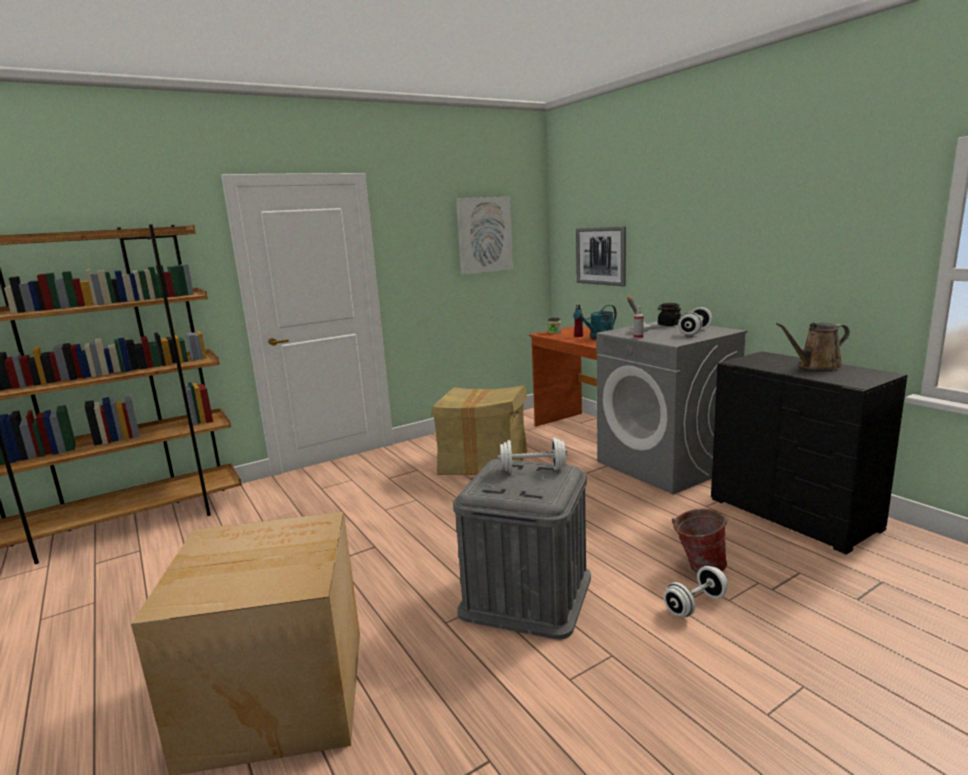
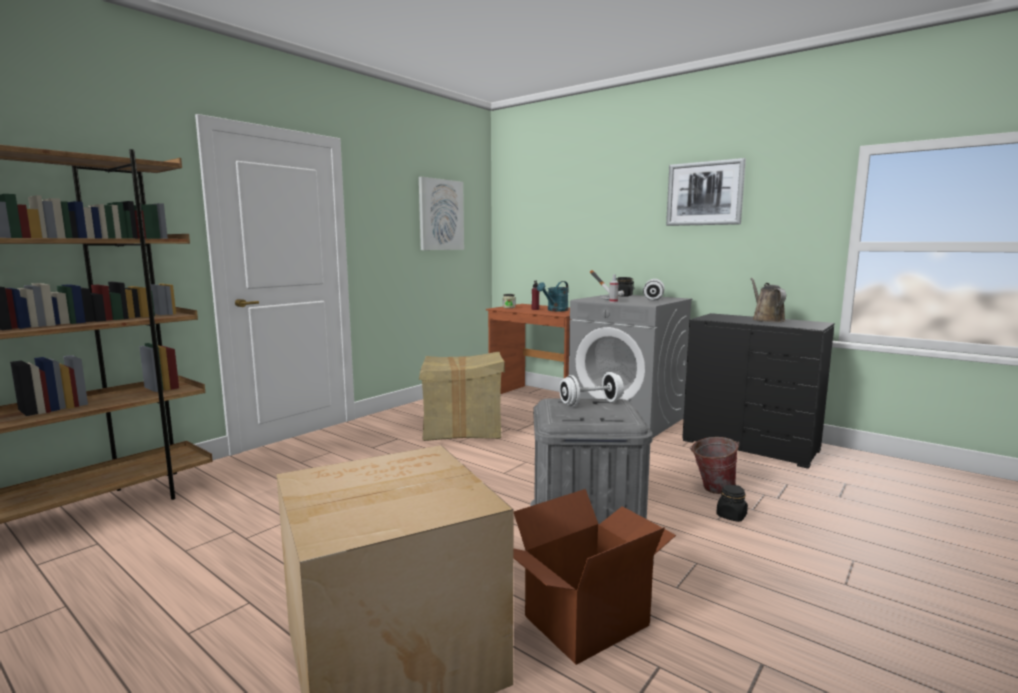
camera: 20 degrees left, 5 degrees down
picture [576,226,626,286] -> picture moved to [666,158,746,226]
white dumbbell [664,566,728,617] -> black jar [716,485,748,522]
brown watering can [776,323,850,370] -> brown watering can turned 120 degrees clockwise [750,278,786,322]
none -> cardboard box [513,489,676,665]

